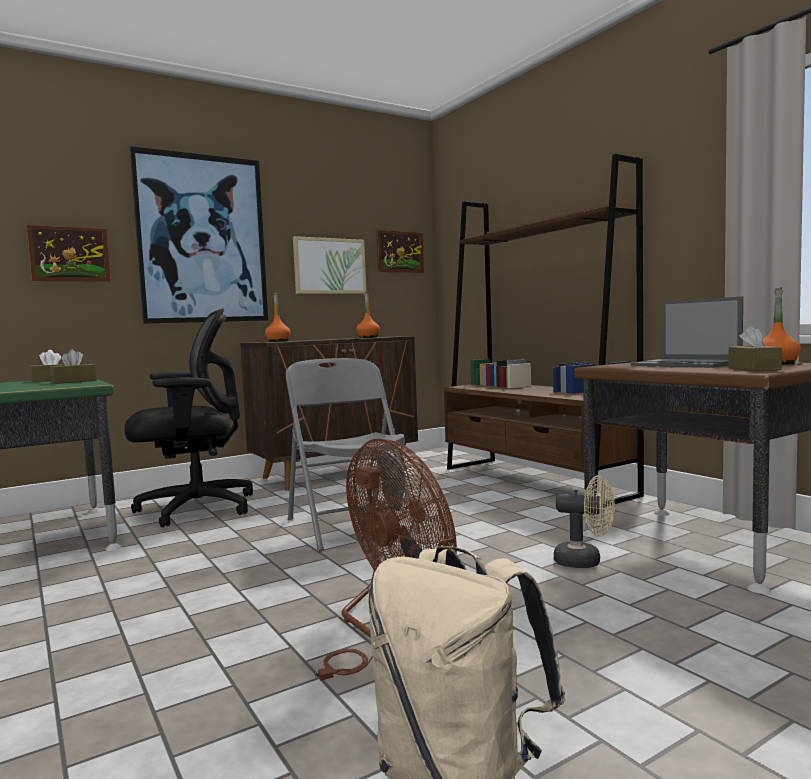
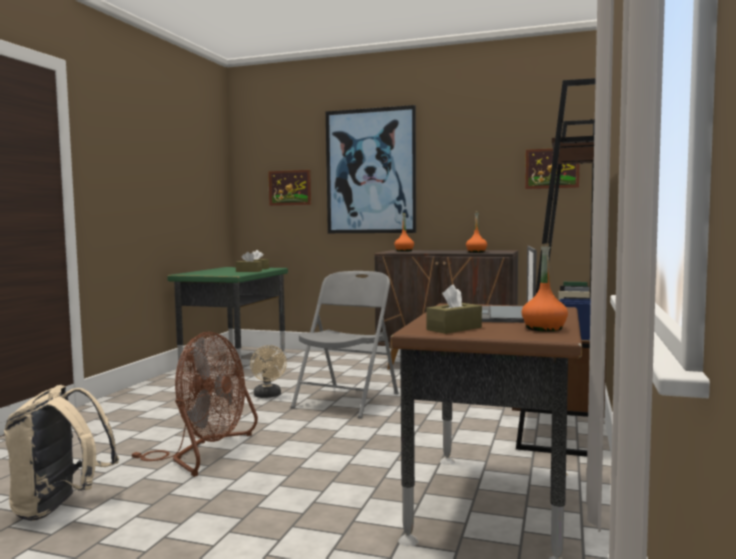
camera: 50 degrees right, 0 degrees up
black office chair [125,308,253,527] -> none
picture [293,236,366,294] -> none
beige fan [554,475,615,568] -> beige fan moved to [250,345,287,398]

